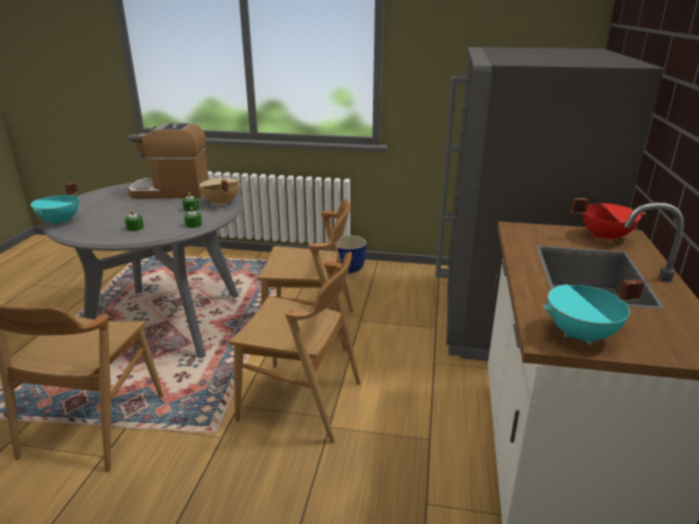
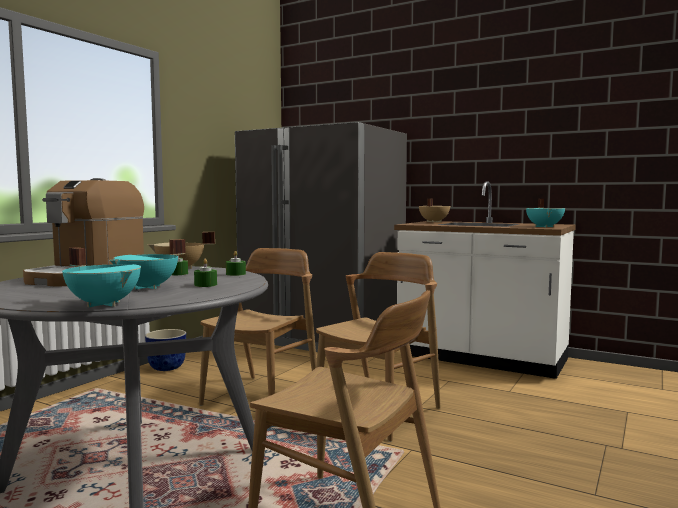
camera: 70 degrees left, 20 degrees down
red cooking pot [571,198,646,242] -> beige cooking pot [419,198,451,222]
none -> turquoise cooking pot [109,239,186,290]

